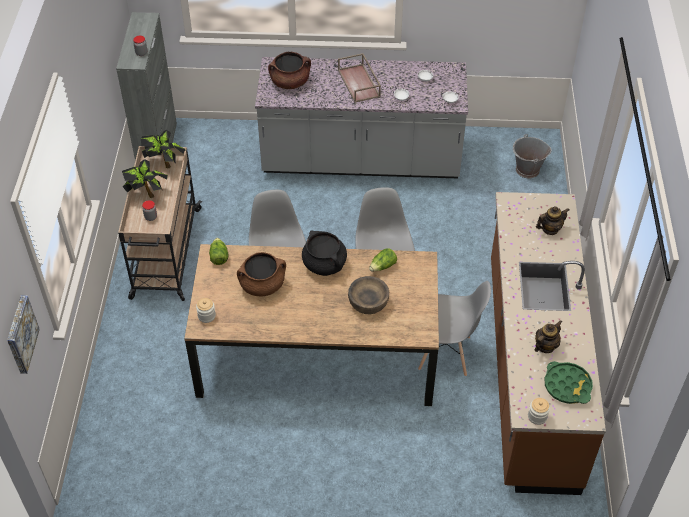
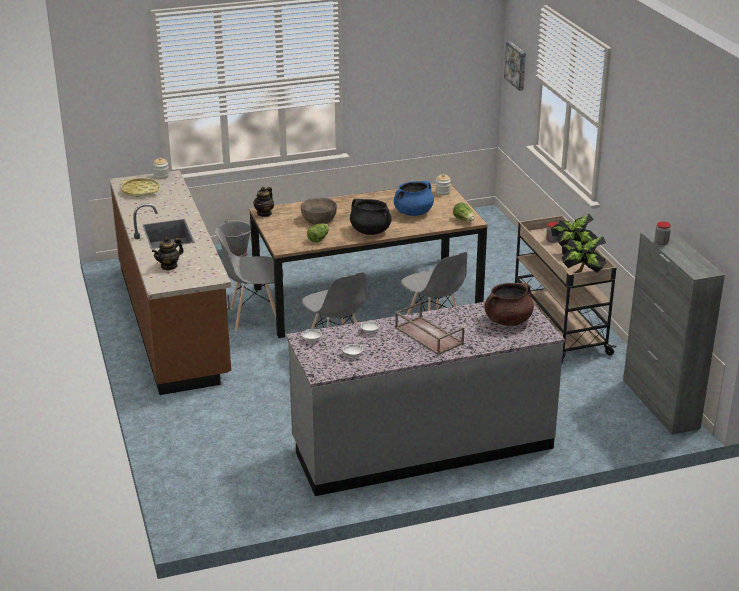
camera: 160 degrees right, 20 degrees down
brown cooking pot [237,252,286,296] -> blue cooking pot [394,181,434,216]
grey bucket [513,134,552,178] -> grey bucket moved to [215,219,251,257]
teapot [535,320,562,353] -> teapot moved to [253,187,274,217]
green tray [545,361,593,404] -> yellow tray [121,178,159,197]

